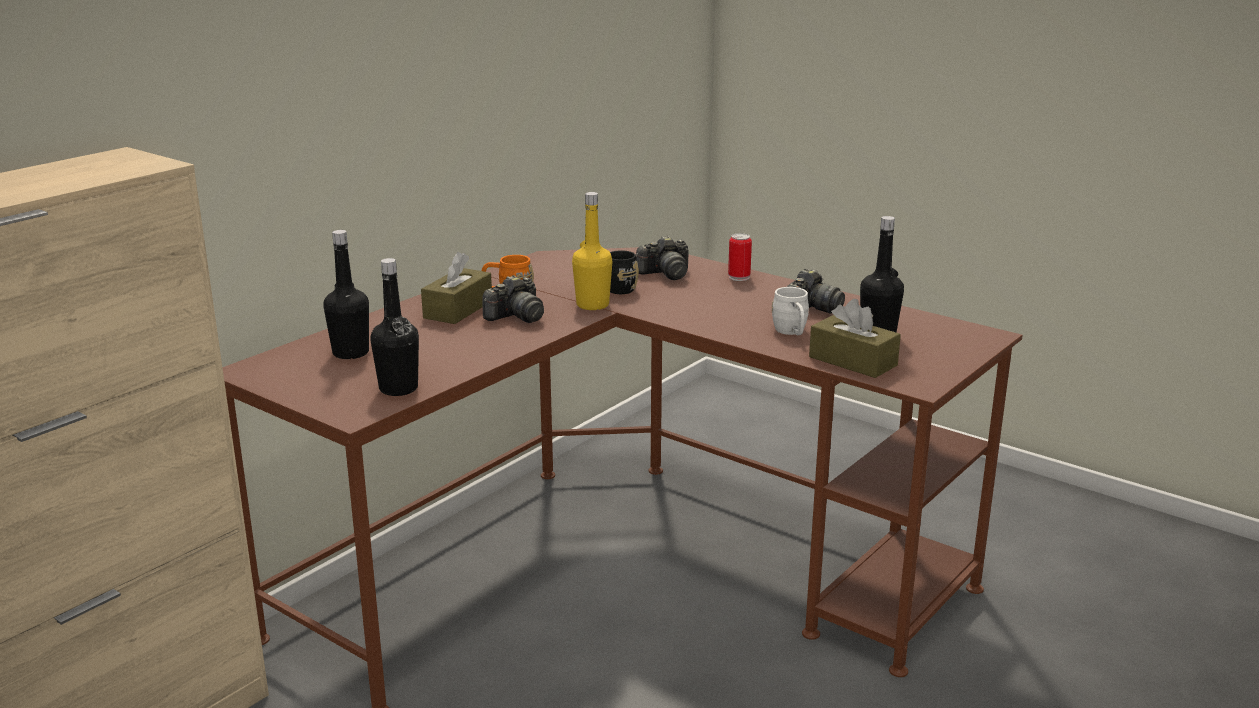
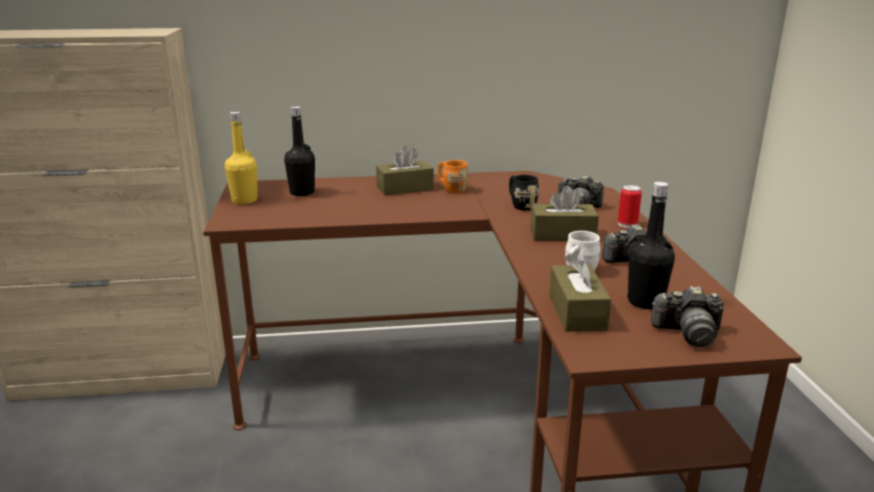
camera: 45 degrees right, 0 degrees up
black bottle [370,258,419,396] -> none
camera [482,275,544,323] -> camera moved to [651,286,724,347]
yellow bottle [572,192,613,310] -> yellow bottle moved to [225,112,258,204]
none -> brown tissue box [531,185,599,241]

